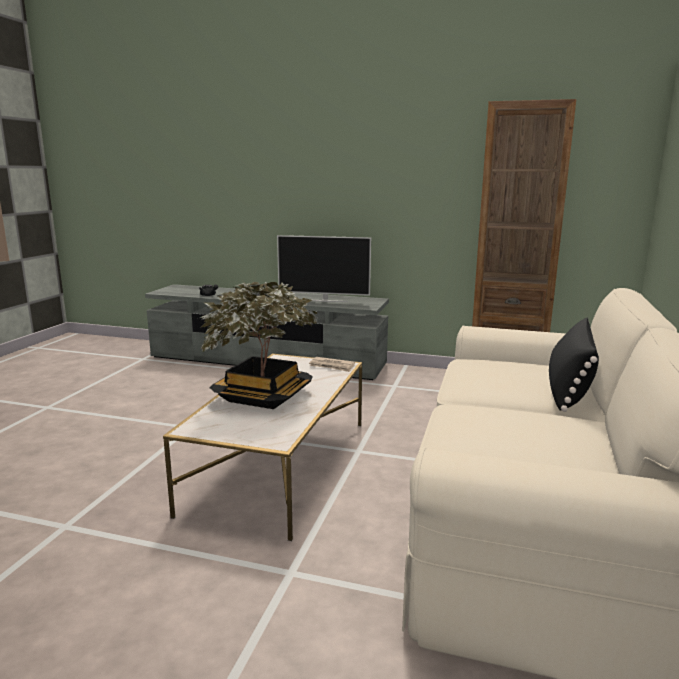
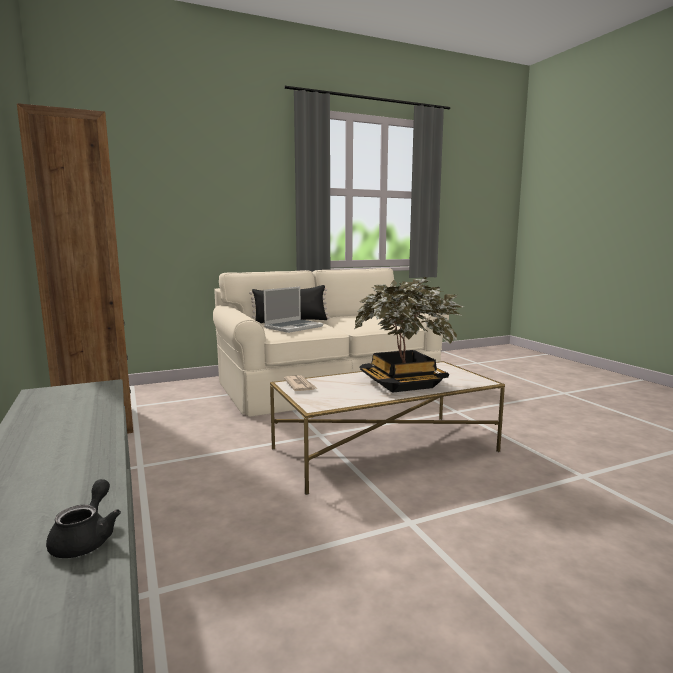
camera: 130 degrees left, 5 degrees down
television [277,235,371,302] -> none
none -> laptop [264,286,323,333]

